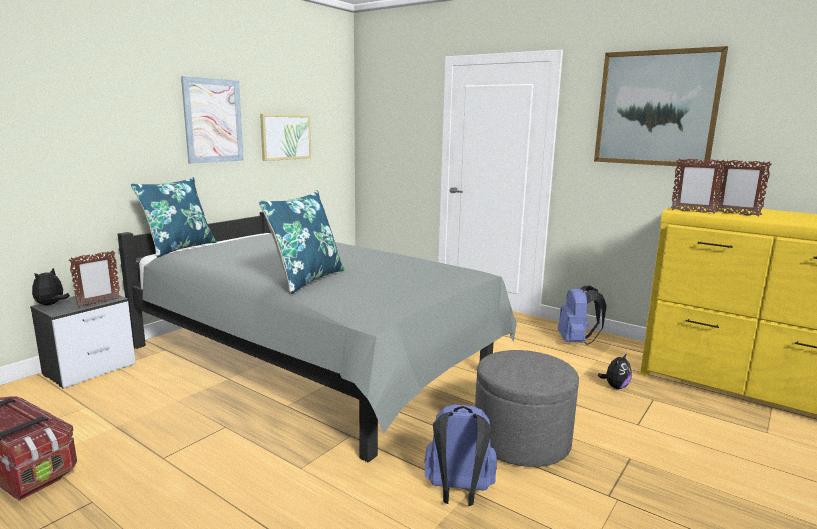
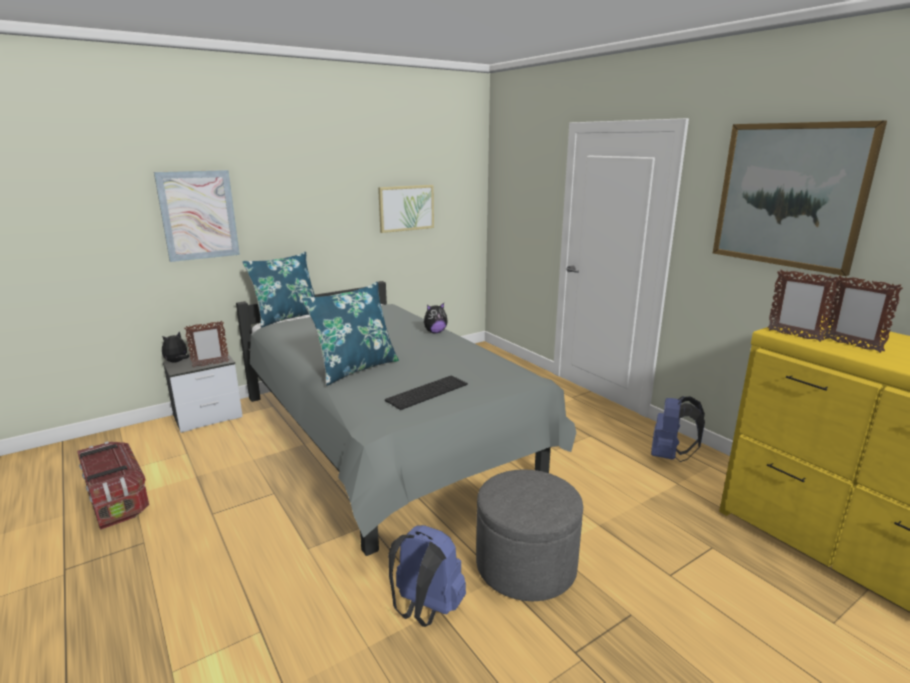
camera: 20 degrees right, 5 degrees up
picture [181,76,244,164] -> picture moved to [154,170,240,262]
plush toy [597,353,632,389] -> plush toy moved to [424,303,448,333]
none -> keyboard [385,375,468,410]

